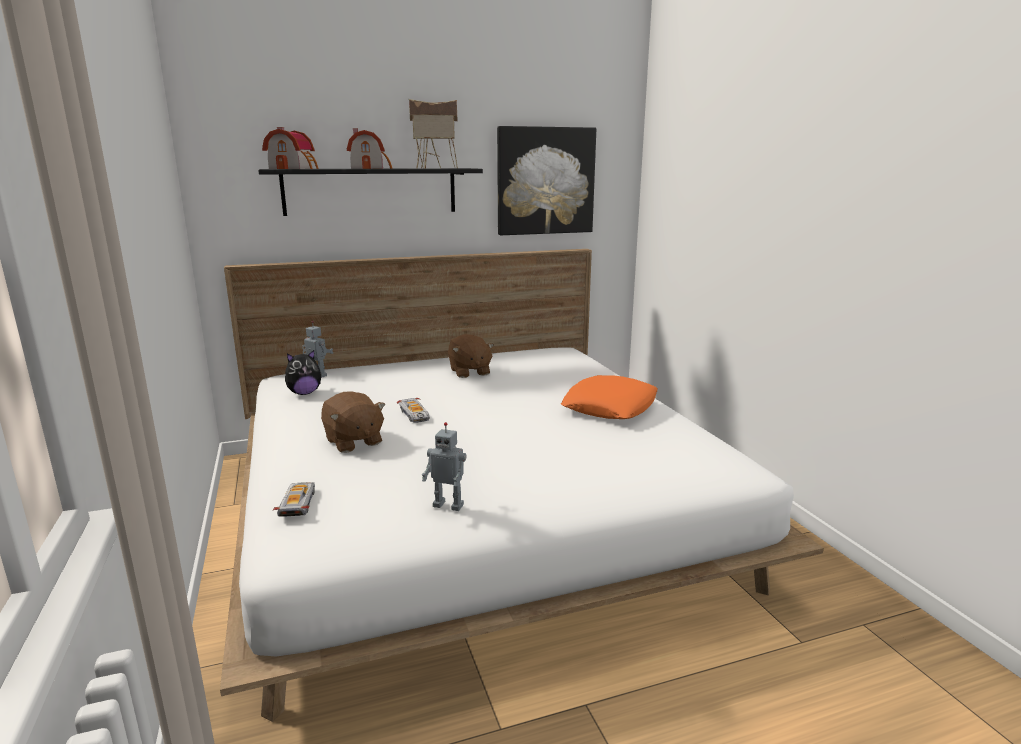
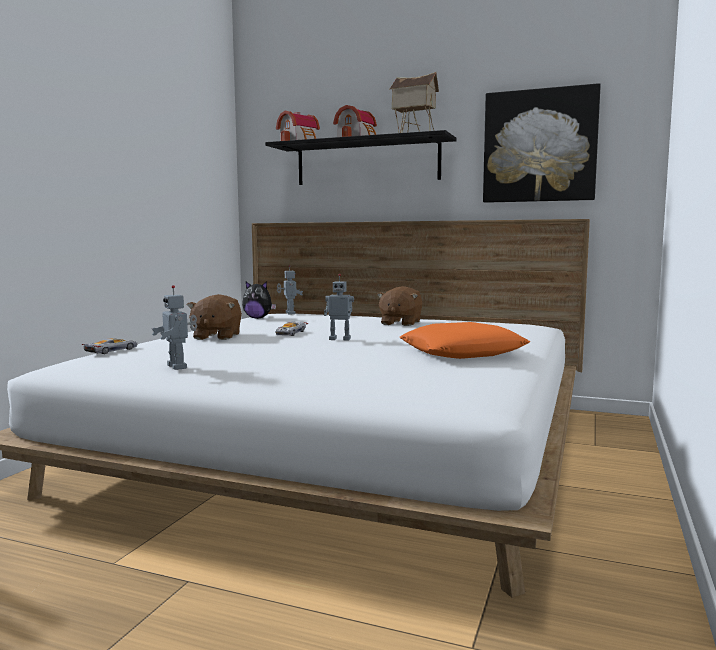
camera: 40 degrees right, 10 degrees down
none -> toy robot [324,274,354,341]

